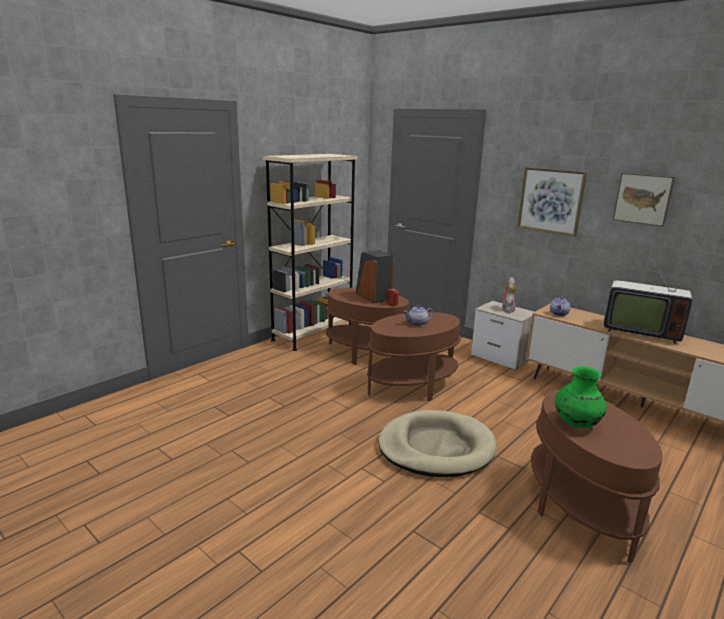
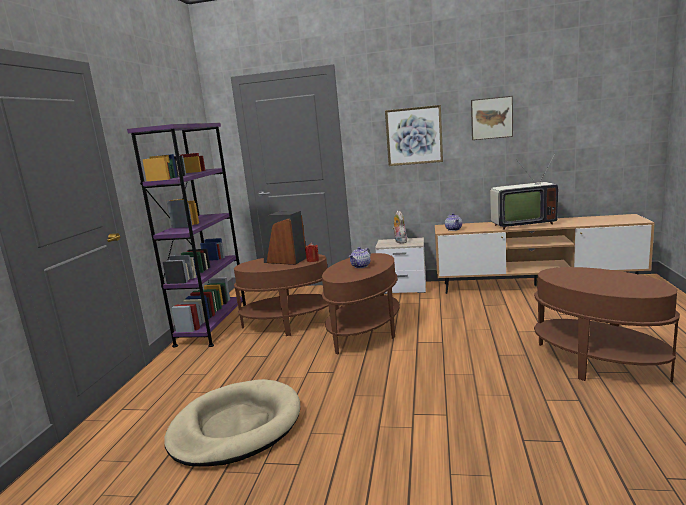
camera: 30 degrees left, 5 degrees down
beige bookcase [263,154,358,351] -> purple bookcase [127,123,246,347]
beige dog bed [378,410,497,477] -> beige dog bed moved to [164,379,300,467]
green vase [555,366,607,428] -> none

